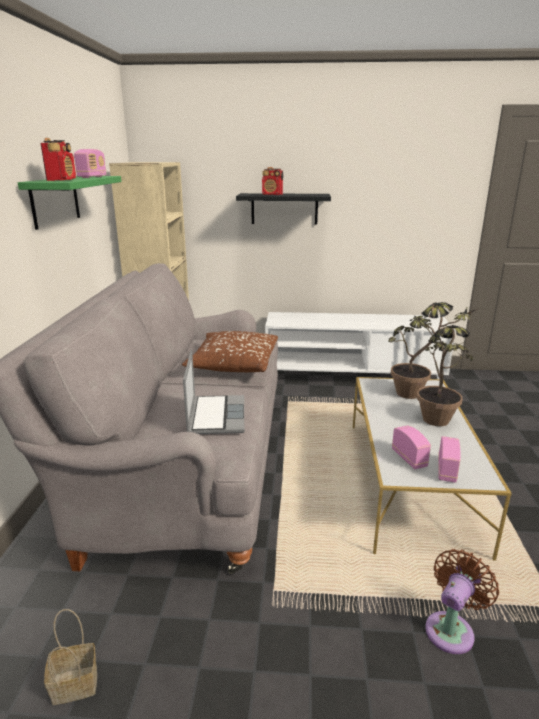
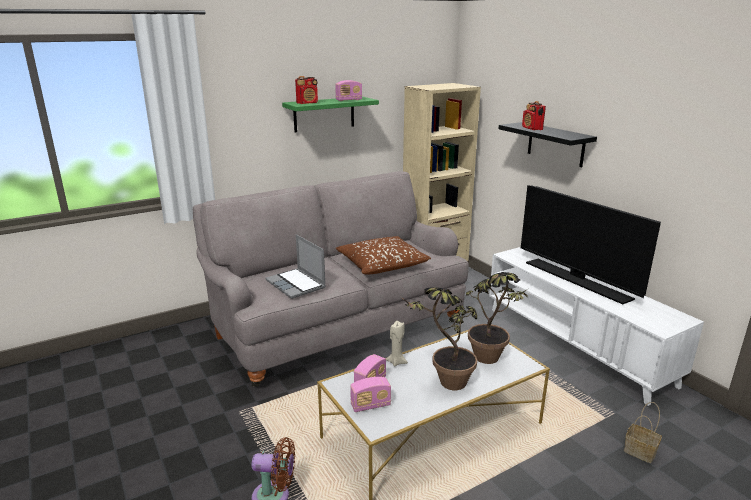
camera: 55 degrees right, 0 degrees up
basket [44,609,97,705] -> basket moved to [624,402,662,463]
laptop [183,350,244,434] -> laptop turned 90 degrees clockwise [265,234,326,299]
none -> beige candle [386,321,408,367]
none -> television [521,185,661,304]

